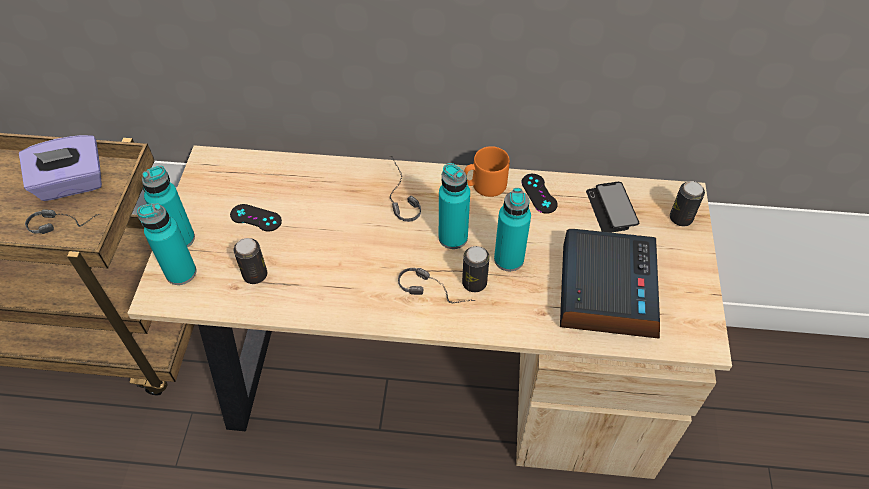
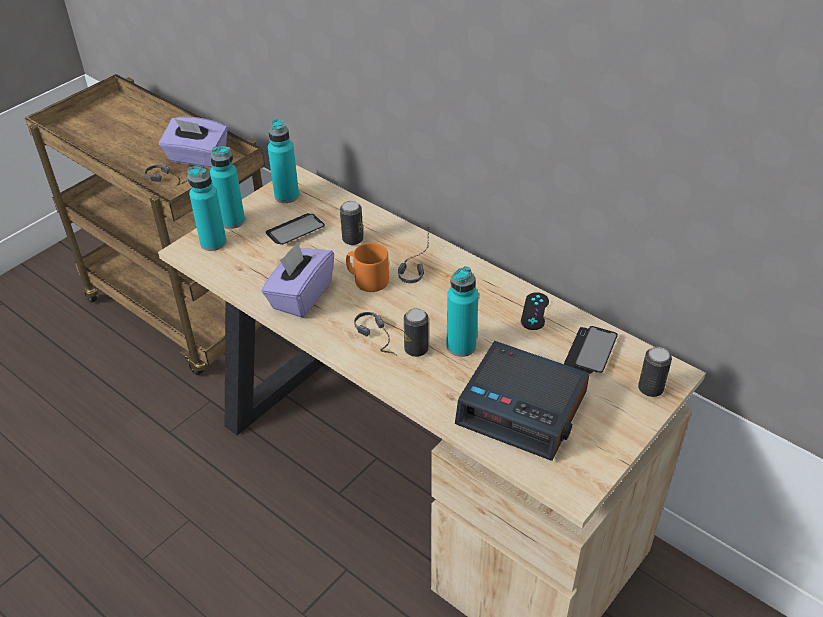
camera: 35 degrees right, 10 degrees down
black game controller [230,204,282,232] -> phone [266,213,325,245]
can [234,238,267,284] -> can moved to [340,201,363,245]
turquoise bottle [439,163,470,249] -> turquoise bottle moved to [268,119,299,203]
orange mug [464,146,510,197] -> orange mug moved to [346,243,389,292]
alarm clock [560,229,660,339] -> alarm clock turned 75 degrees clockwise [455,341,590,461]
none -> purple tissue box [261,242,334,318]

